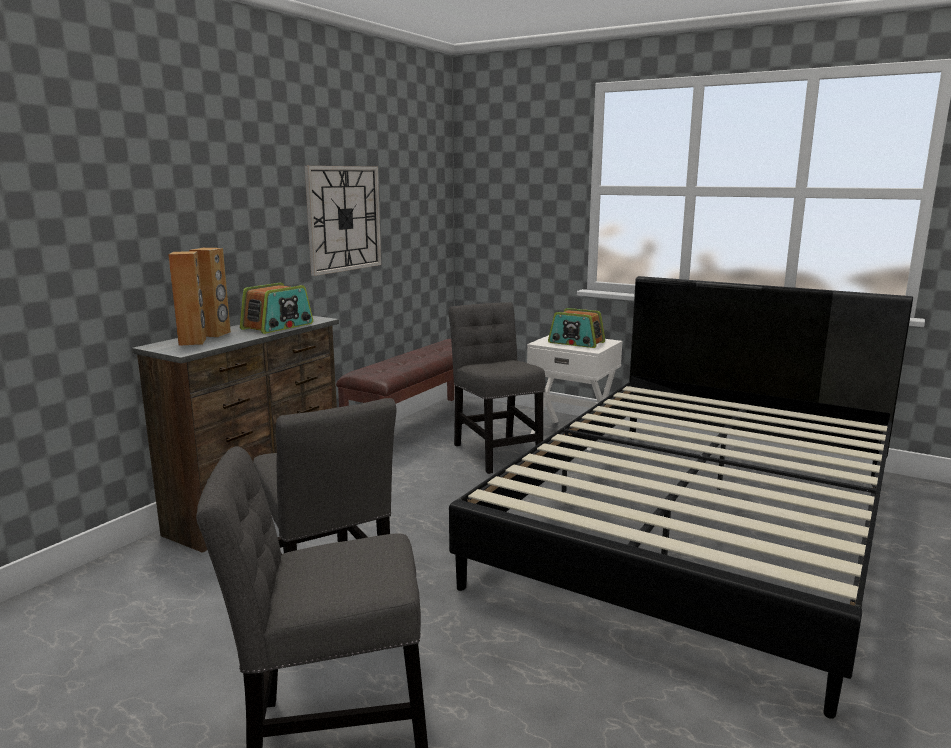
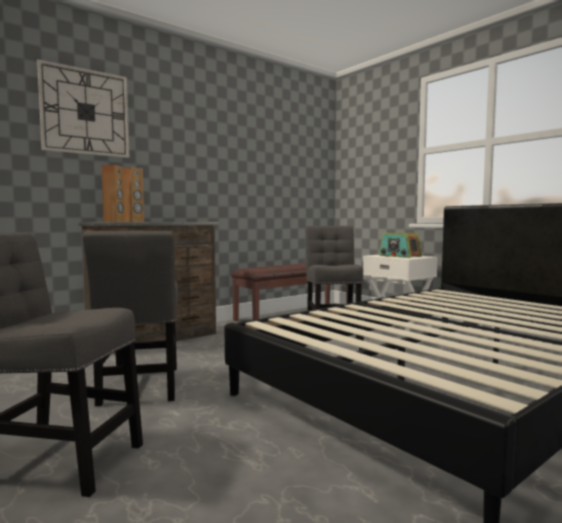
camera: 20 degrees right, 10 degrees down
radio [240,283,313,334] -> none
wall clock [305,166,381,276] -> wall clock moved to [37,59,129,158]

